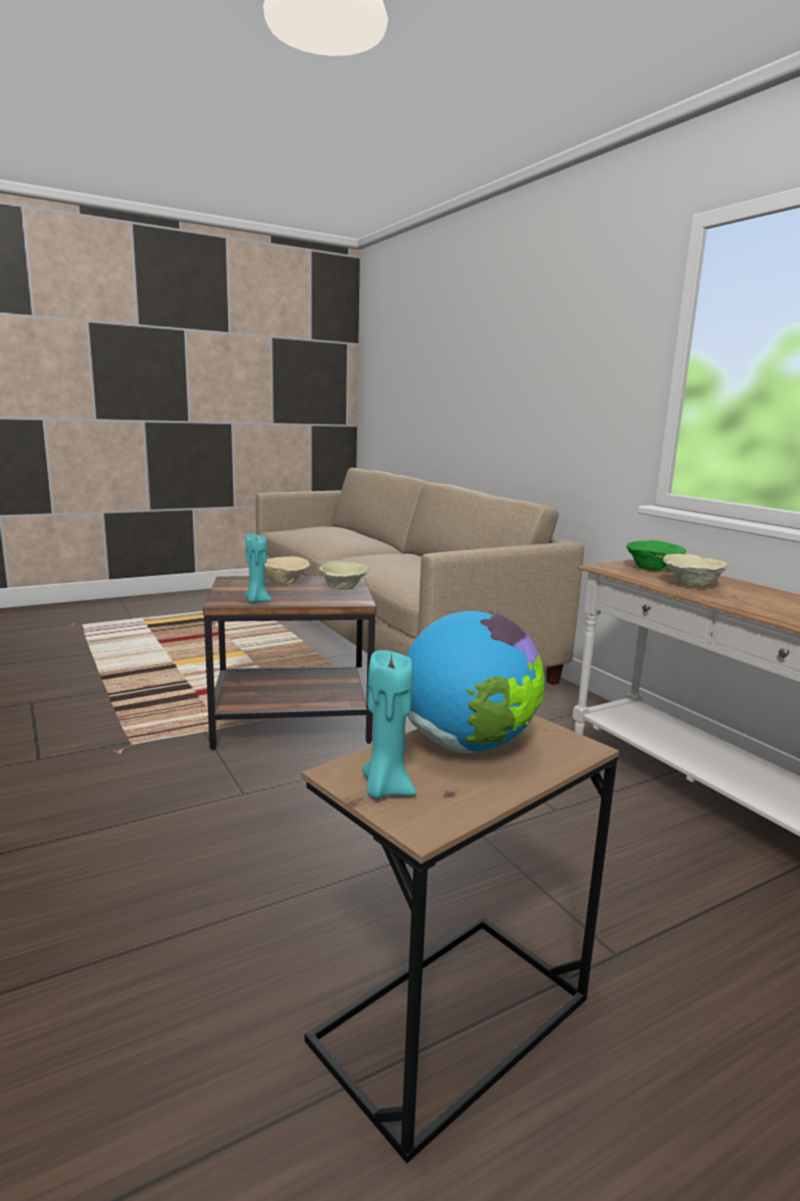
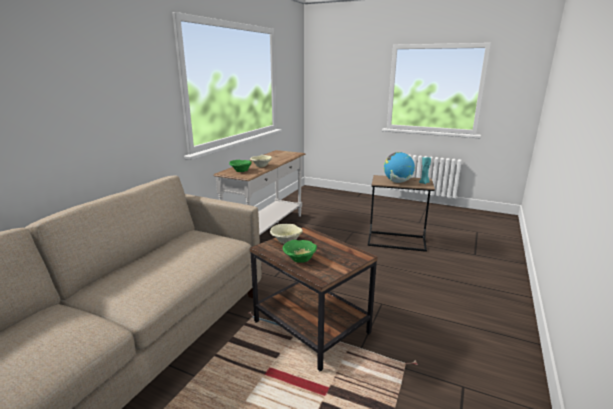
camera: 125 degrees left, 5 degrees up
turquoise candle [245,534,272,603] -> none
beige bowl [264,556,310,584] -> green bowl [283,240,317,263]

